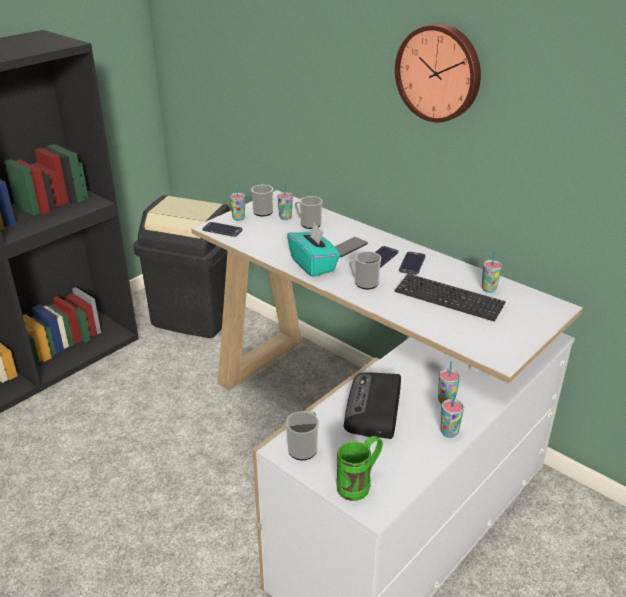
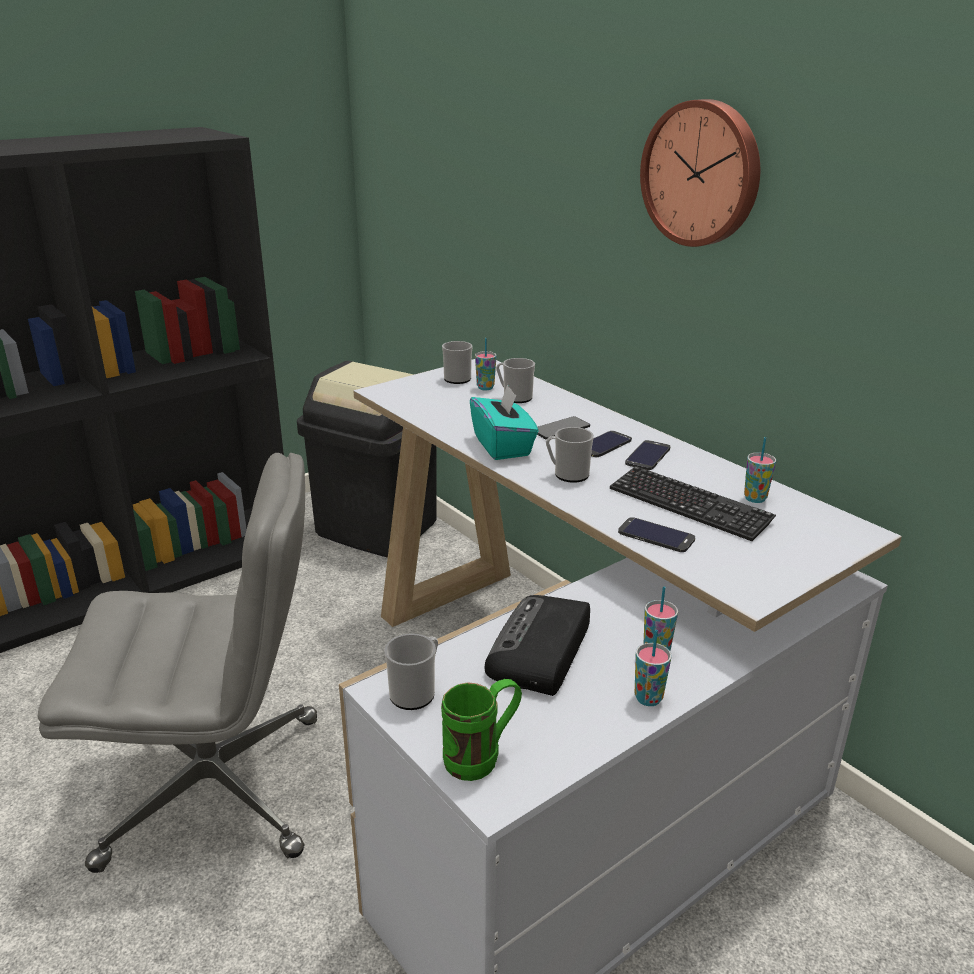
camera: 10 degrees right, 5 degrees down
phone [202,222,242,237] -> phone moved to [618,517,695,552]
cup [230,184,245,221] -> none
none -> grey office chair [37,453,317,873]

